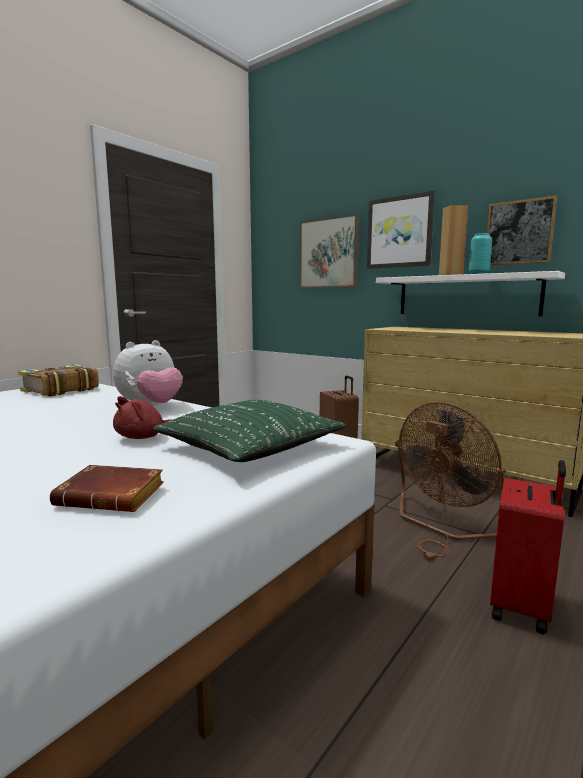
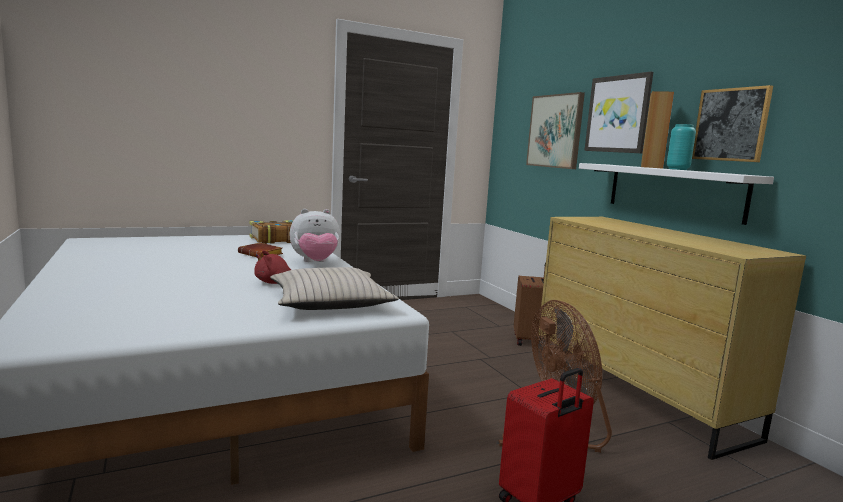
camera: 25 degrees right, 0 degrees up
brown book [50,465,164,512] -> brown book moved to [238,243,283,258]
green pillow [153,400,346,462] -> beige pillow [270,267,399,310]

